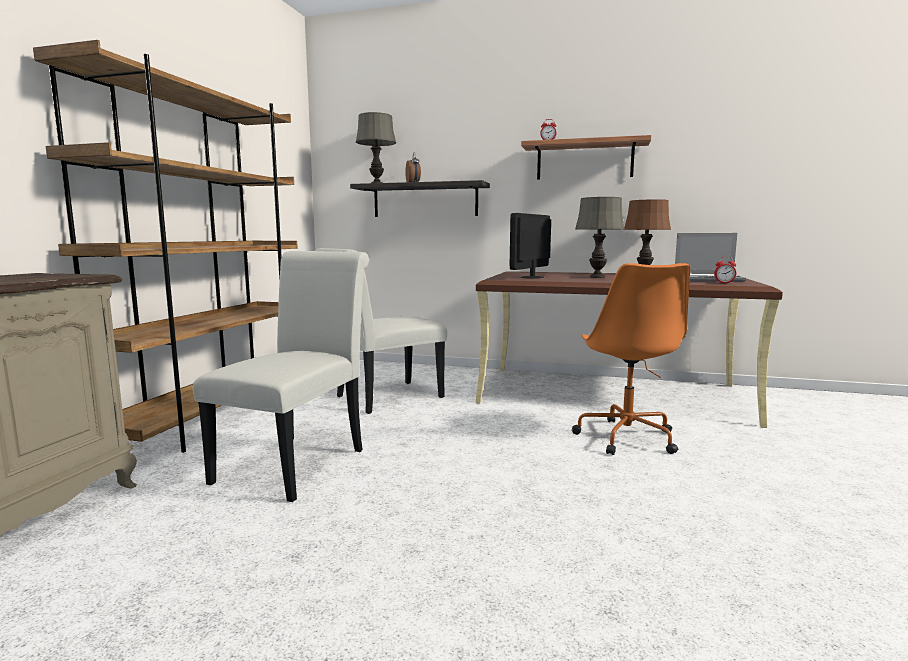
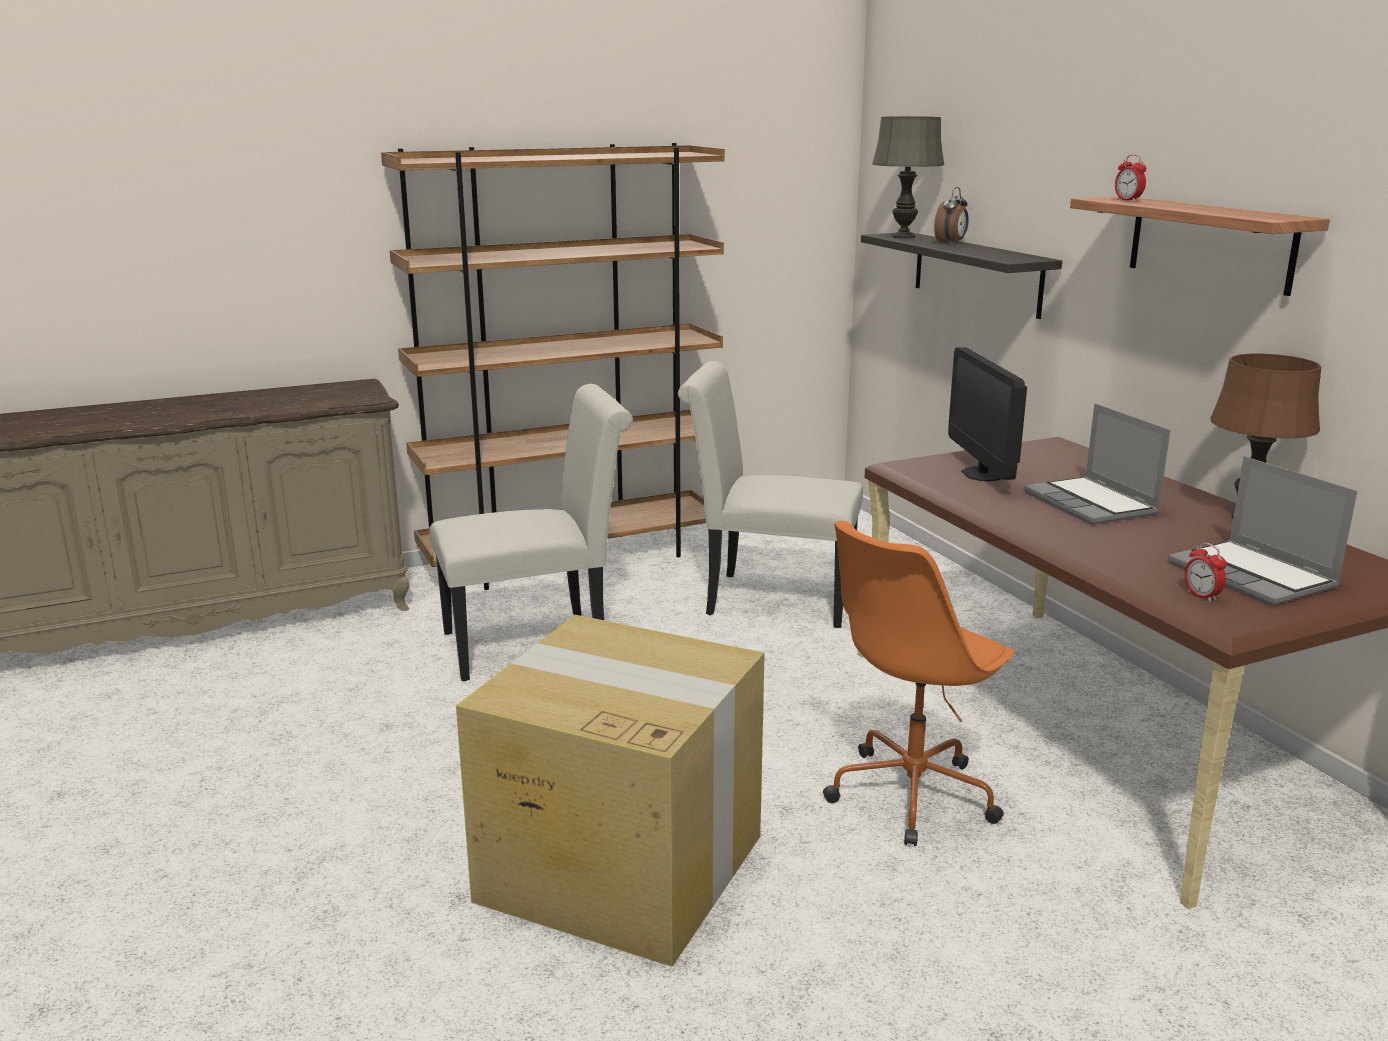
camera: 50 degrees right, 10 degrees up
monitor [510,213,551,279] -> monitor turned 90 degrees counterclockwise [948,347,1027,481]
grey table lamp [575,197,625,278] -> laptop [1023,403,1171,525]
none -> cardboard box [456,615,765,967]

